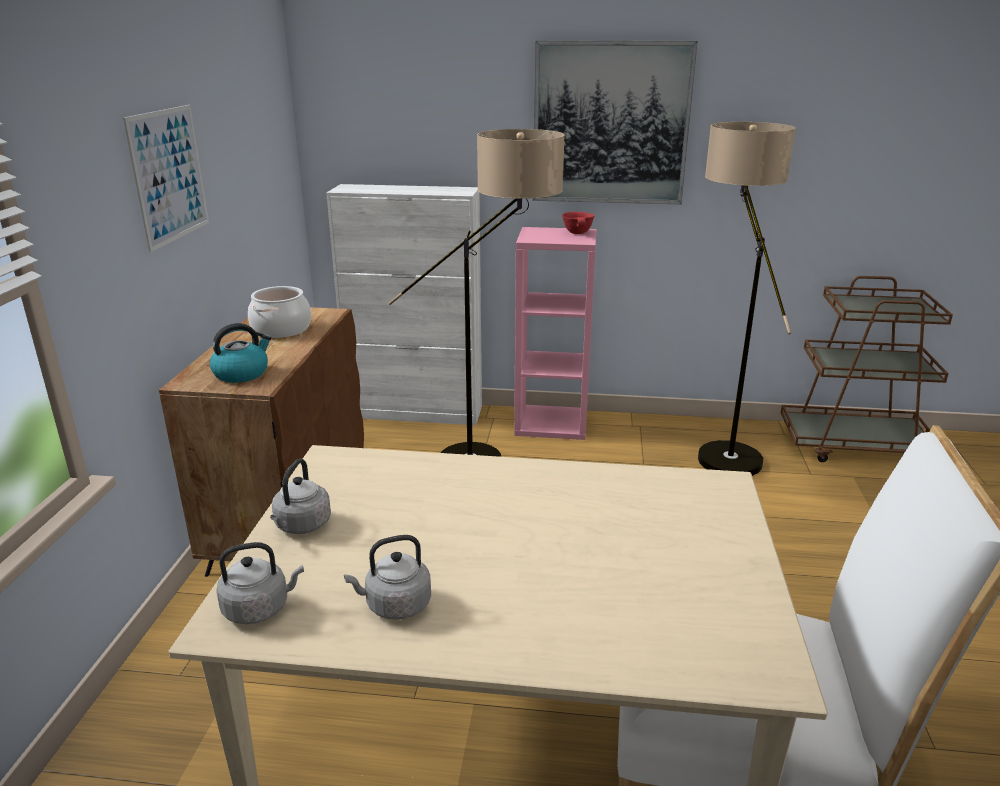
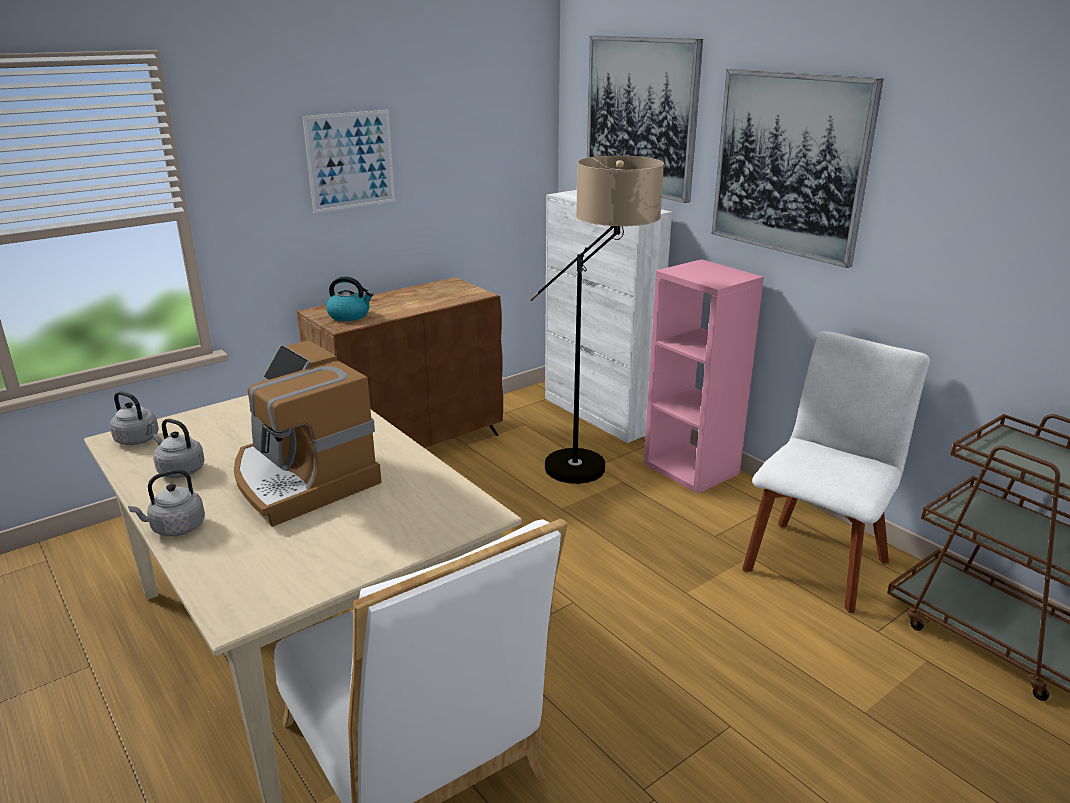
camera: 45 degrees right, 0 degrees up
cooking pot [248,286,311,338] -> none
grey kettle [270,459,331,534] -> grey kettle moved to [128,469,205,536]
red bowl [562,212,594,234] -> none
floor lamp [698,122,796,476] -> white chair [742,331,930,613]
none -> coffee machine [234,340,382,527]
none -> picture [587,36,703,203]

